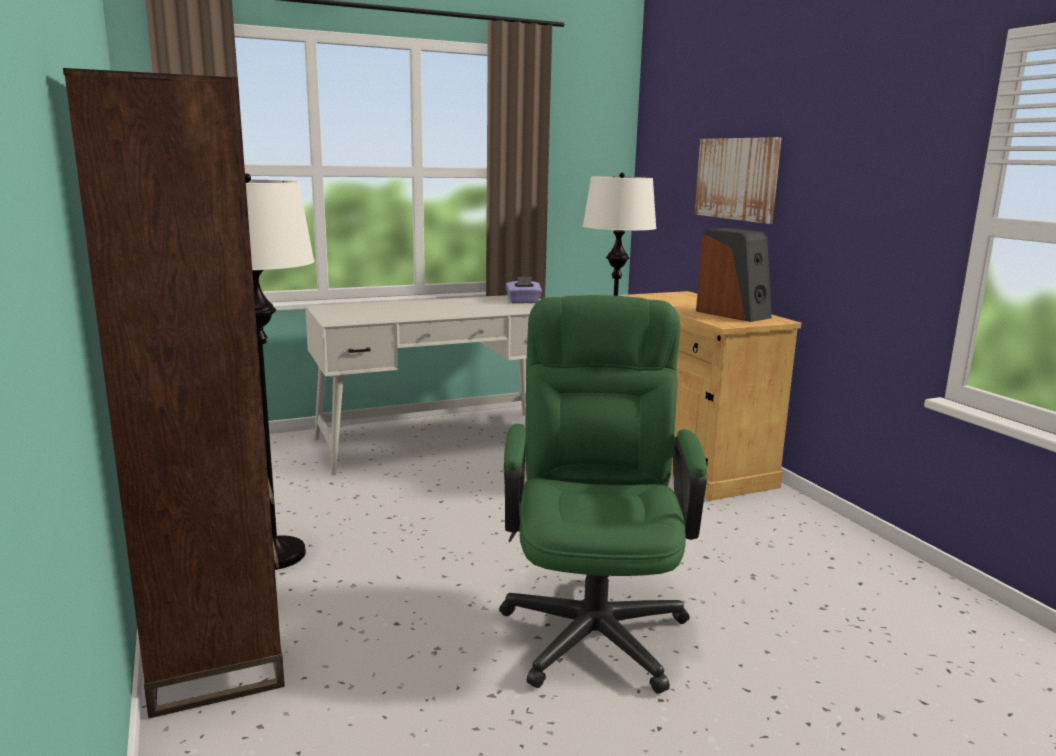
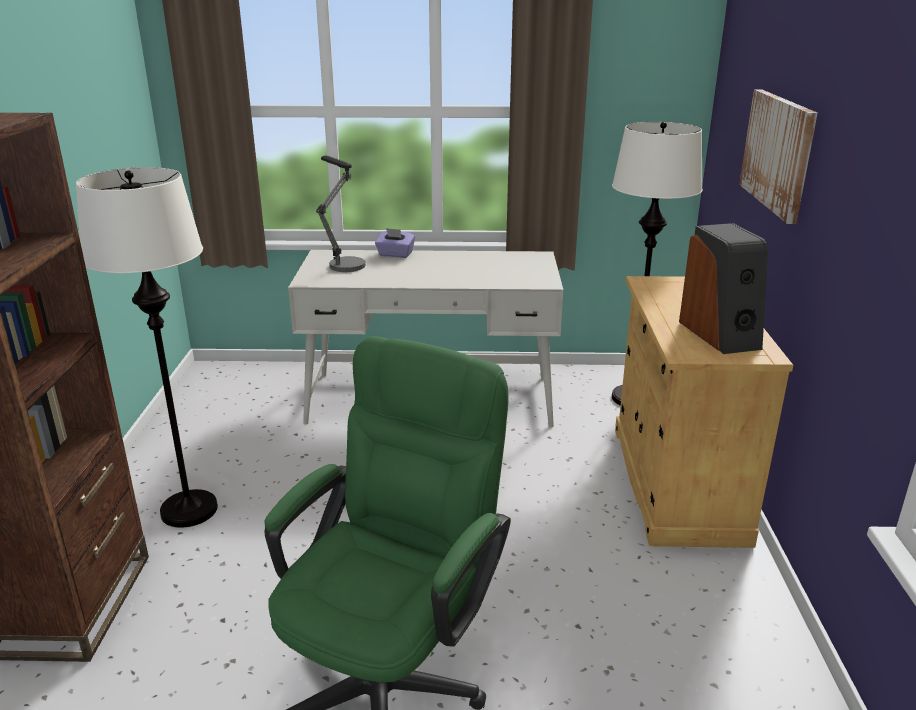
camera: 25 degrees right, 10 degrees up
purple tissue box [506,276,542,304] -> purple tissue box moved to [375,228,415,258]
none -> table lamp [316,155,365,272]

